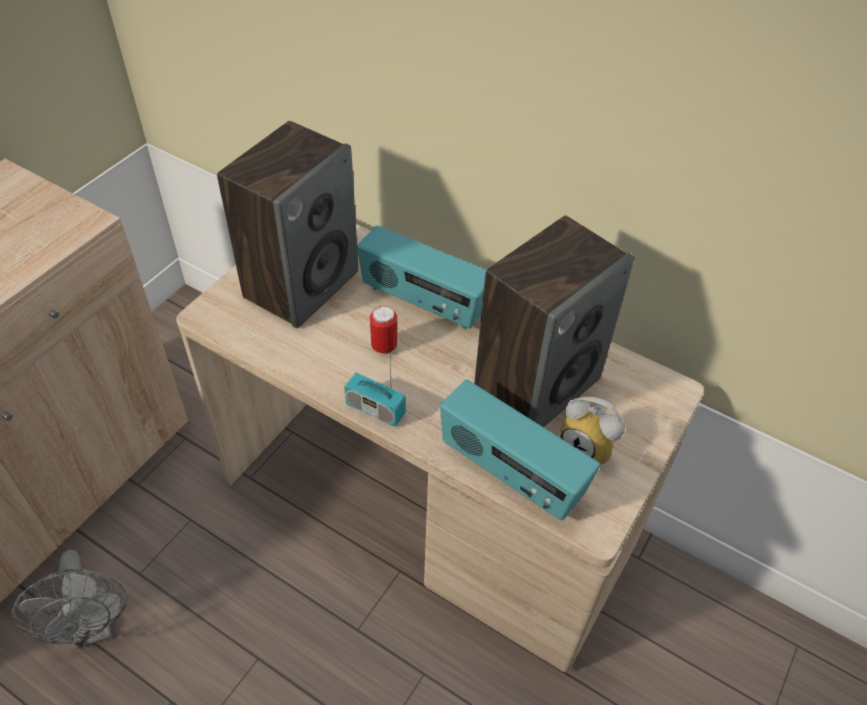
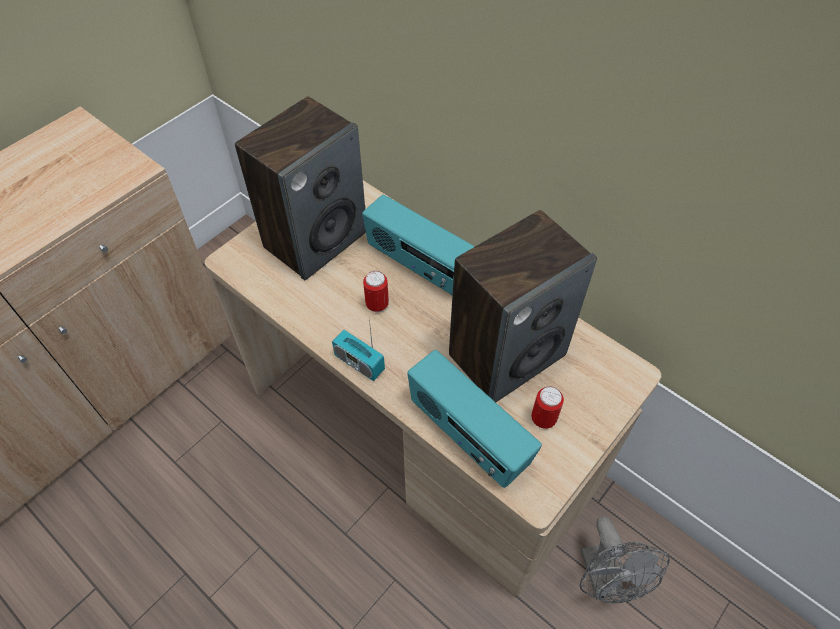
camera: 10 degrees right, 5 degrees up
grey fan [12,550,127,649] -> grey fan moved to [580,516,670,603]
alarm clock [560,397,625,465] -> can [531,387,564,429]

